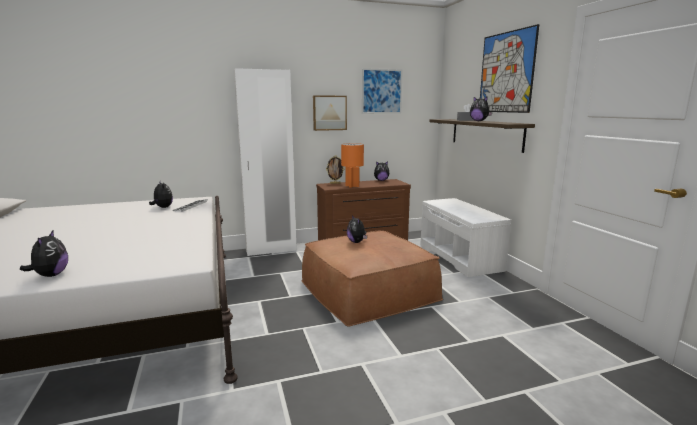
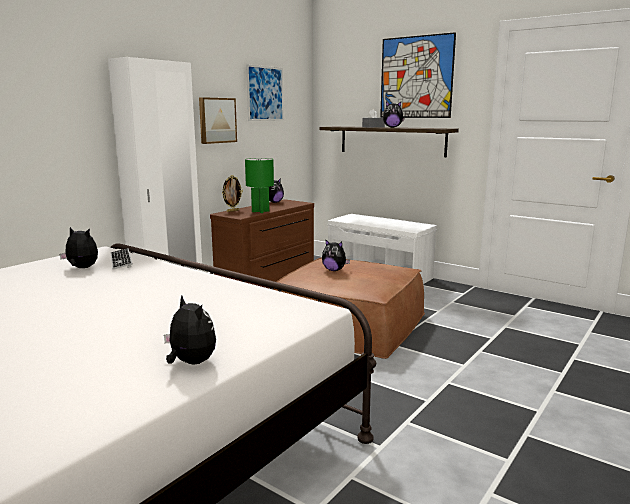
camera: 35 degrees left, 0 degrees up
orange table lamp [341,143,364,188] -> green table lamp [245,158,274,213]

